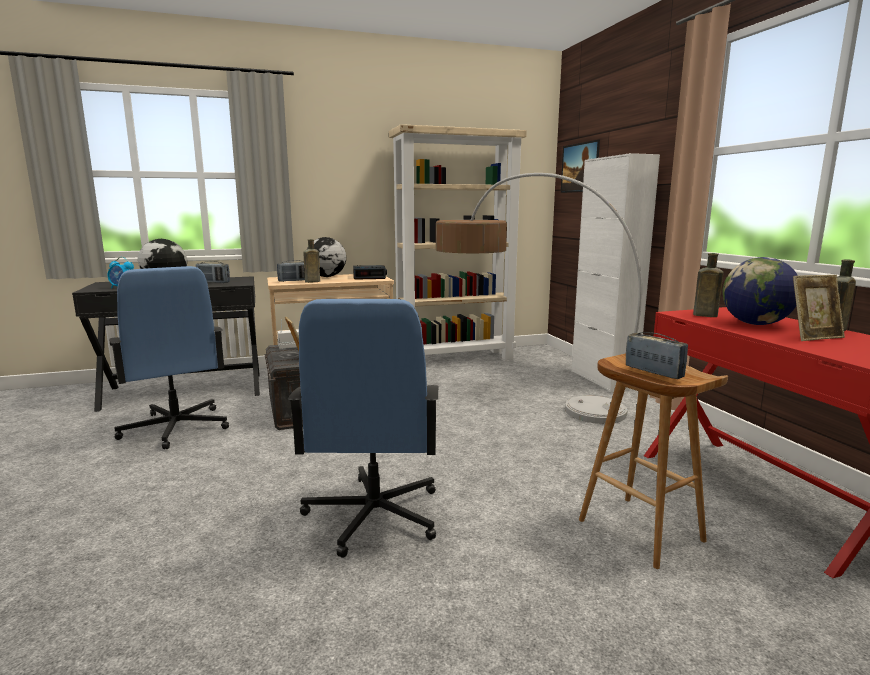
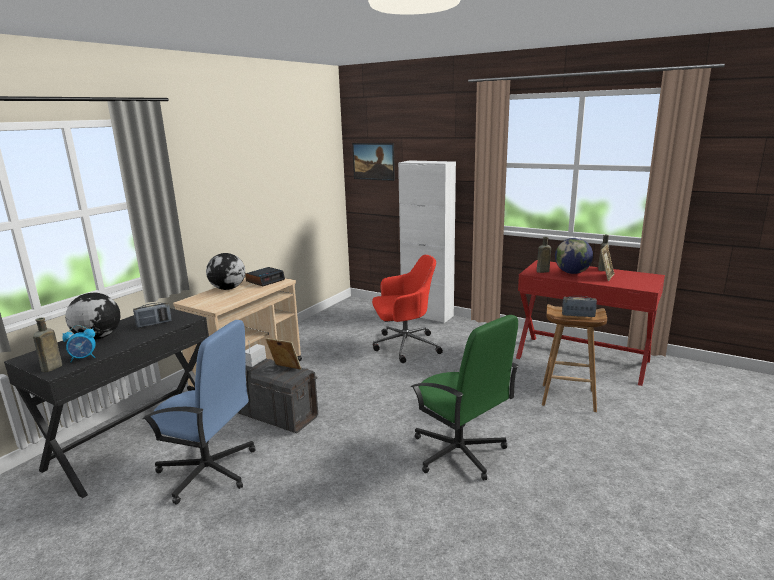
camera: 40 degrees left, 5 degrees up
radio [277,260,305,282] -> none
blue office chair [288,299,438,558] -> green office chair [411,315,519,480]
brown bottle [304,239,320,283] -> brown bottle moved to [33,317,62,372]
beige bookcase [389,124,527,360] -> none
floor lamp [436,173,642,424] -> red office chair [372,255,443,363]

